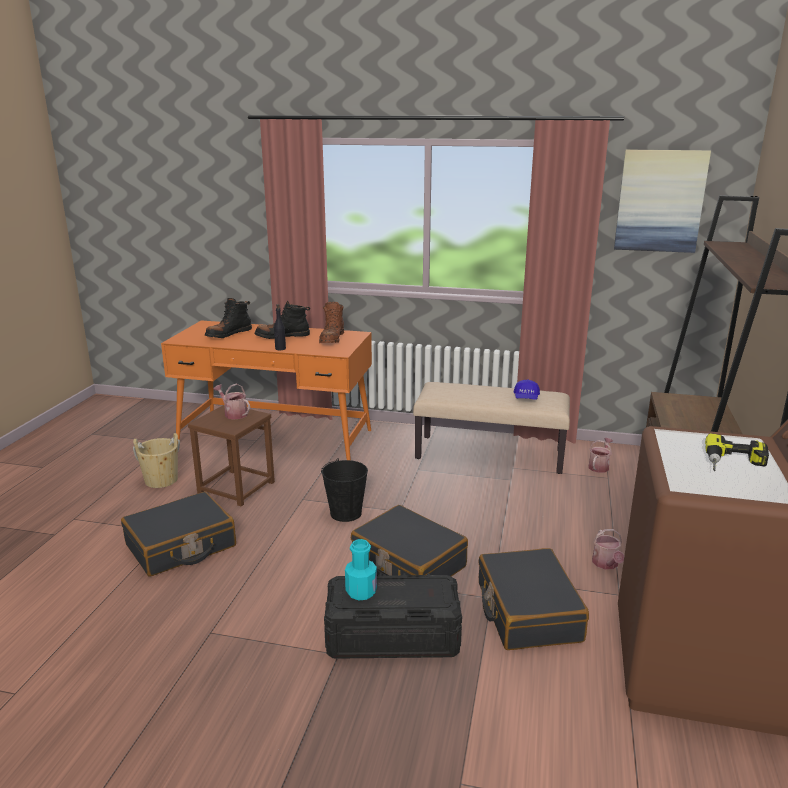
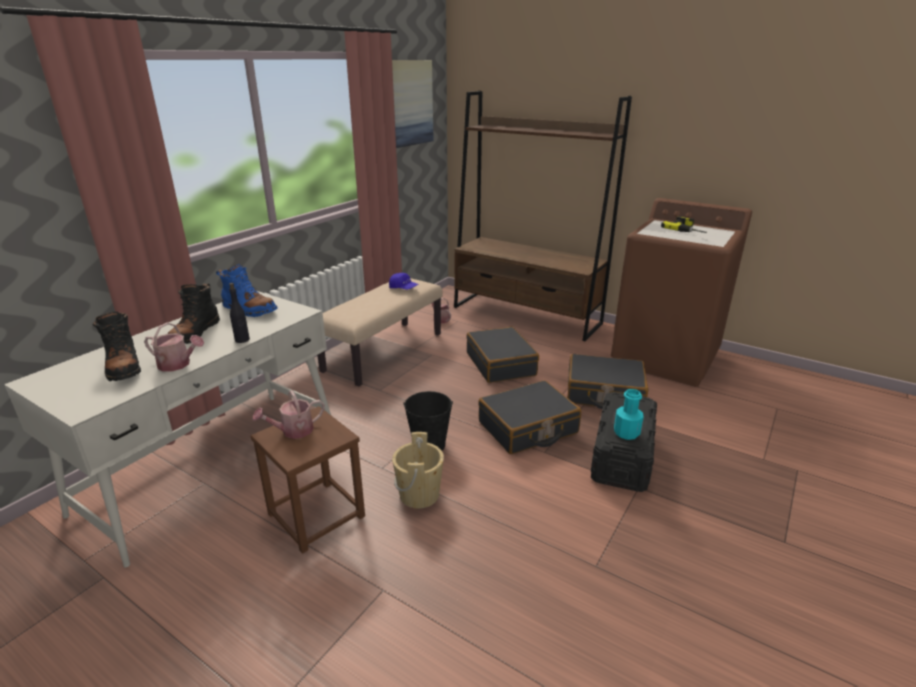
camera: 70 degrees left, 5 degrees up
black suitcase [121,492,236,576] -> black suitcase moved to [466,327,539,383]
beige bucket [133,433,180,488] -> beige bucket moved to [392,432,444,508]
orange desk [161,320,372,460] -> white desk [4,291,331,567]
brown boot [319,302,344,343] -> blue boot [216,264,277,317]
watering can [592,529,624,569] -> watering can moved to [144,322,204,372]

